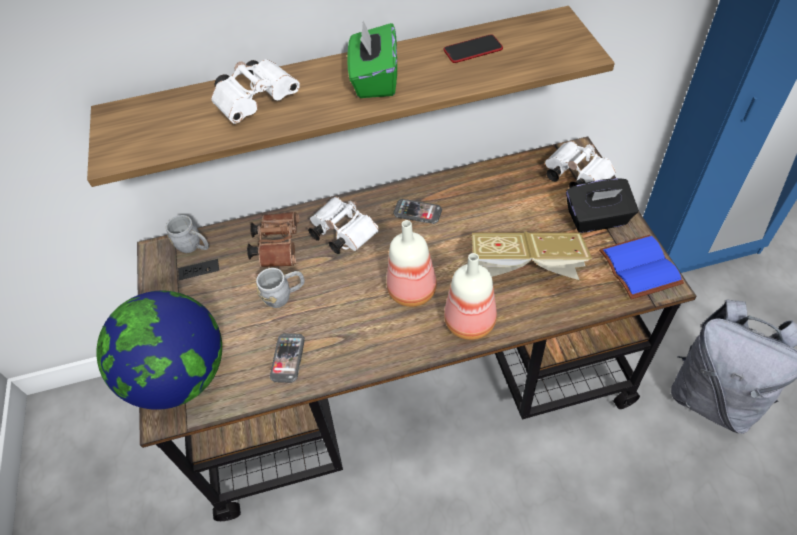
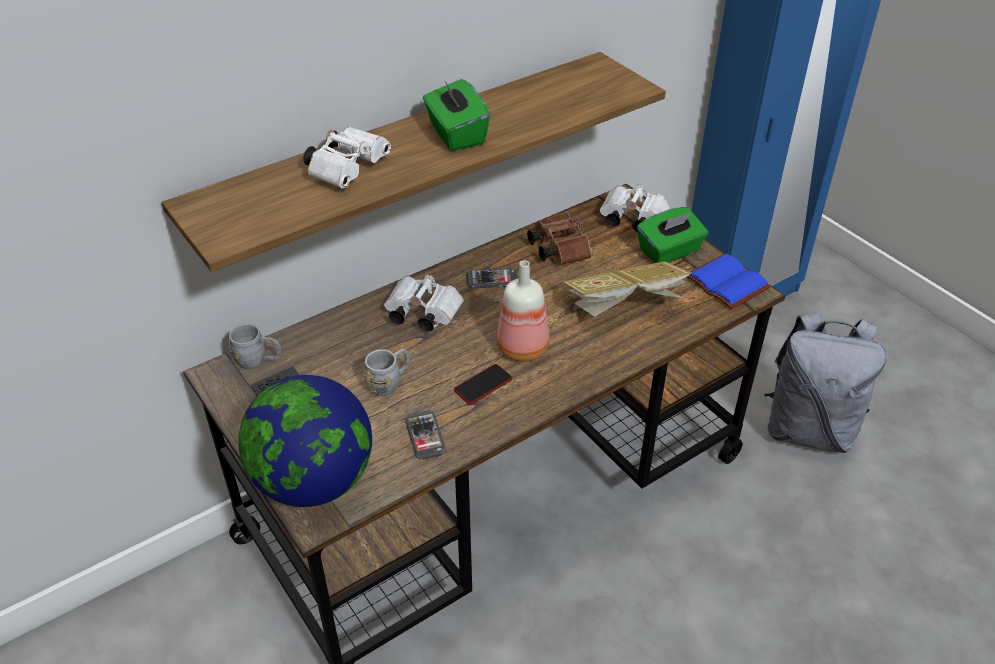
camera: 25 degrees left, 10 degrees down
brown binoculars [247,212,300,267] -> brown binoculars moved to [527,213,593,265]
phone [443,34,503,63] -> phone moved to [454,364,512,404]
bottle [444,253,497,340] -> none
black tissue box [566,178,638,233] -> green tissue box [637,207,708,263]

